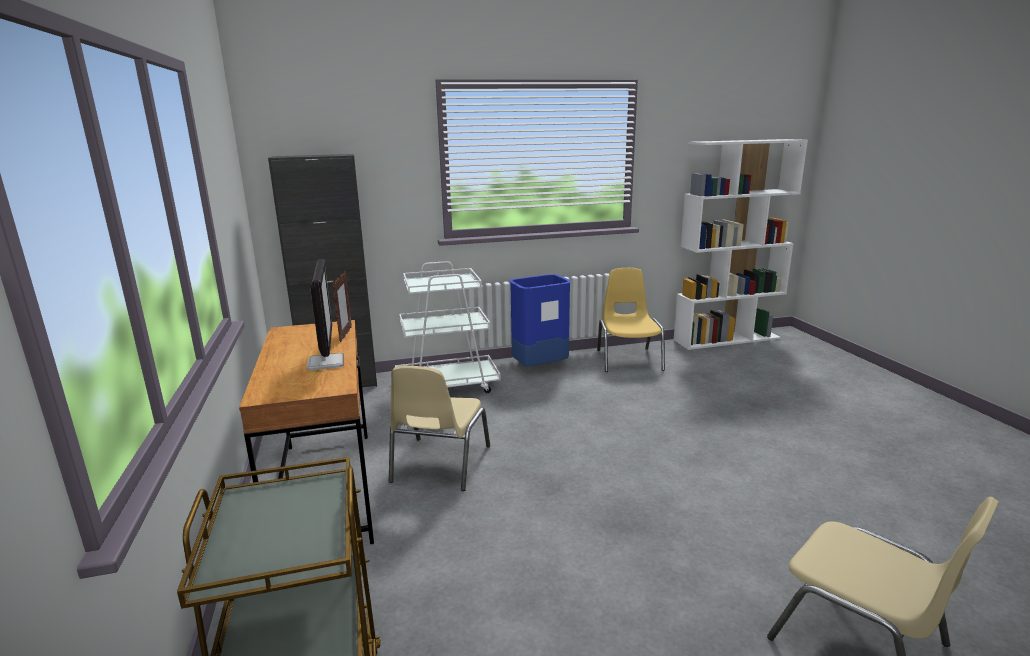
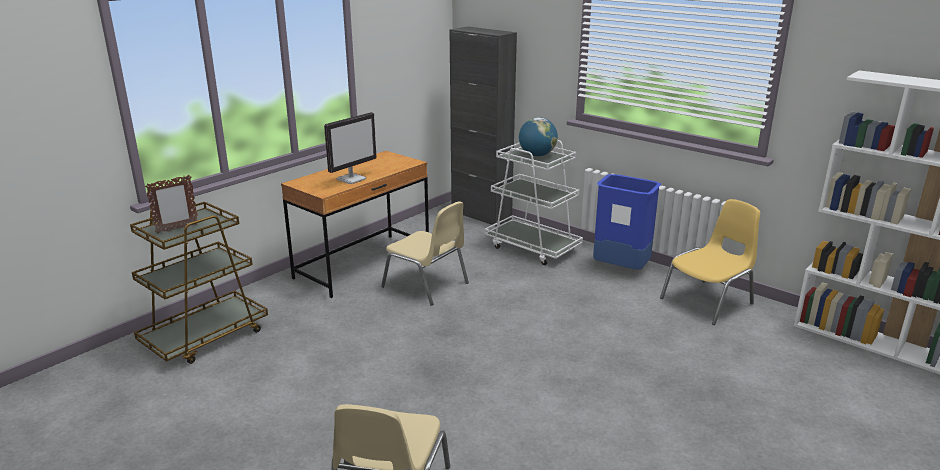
camera: 55 degrees right, 5 degrees up
picture frame [333,271,352,342] -> picture frame moved to [145,175,197,234]
beige chair [389,366,490,491] -> beige chair turned 120 degrees counterclockwise [381,201,469,305]
none -> globe [519,117,558,156]

